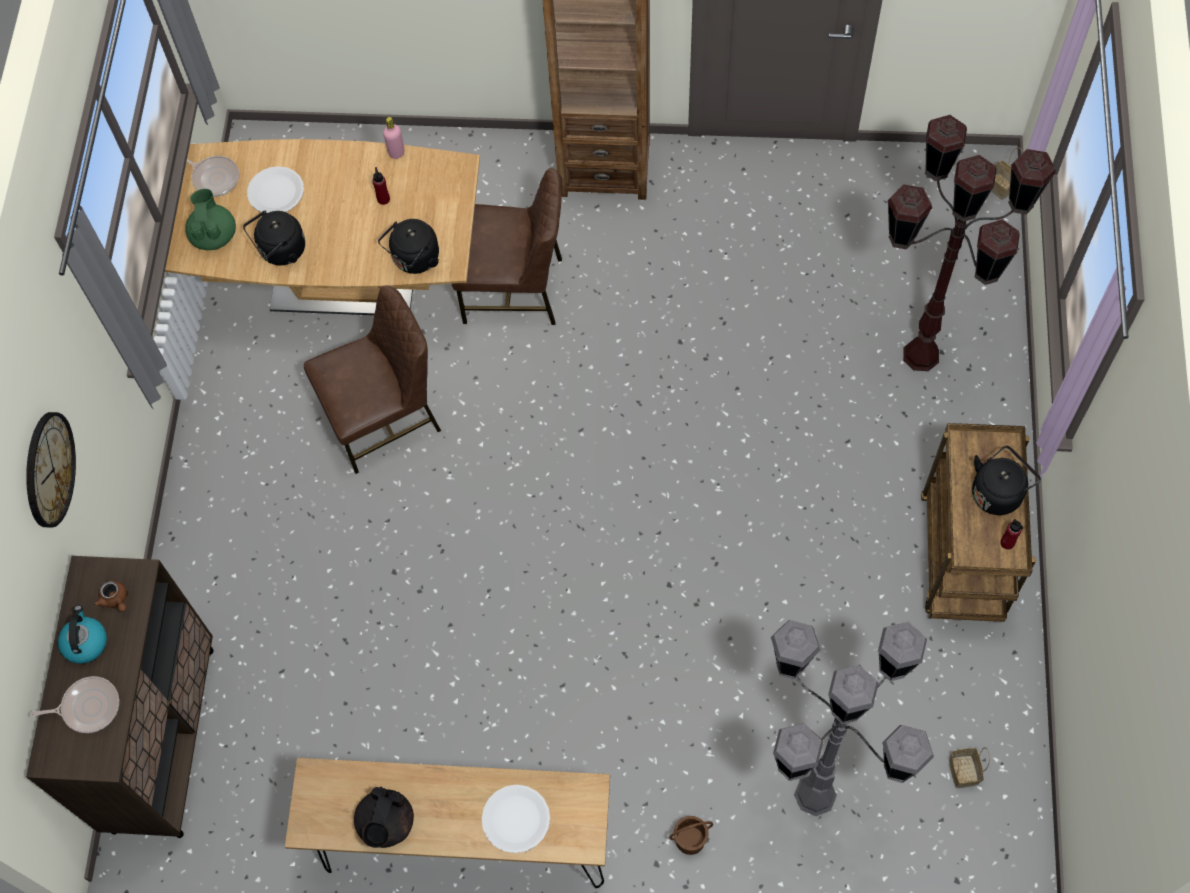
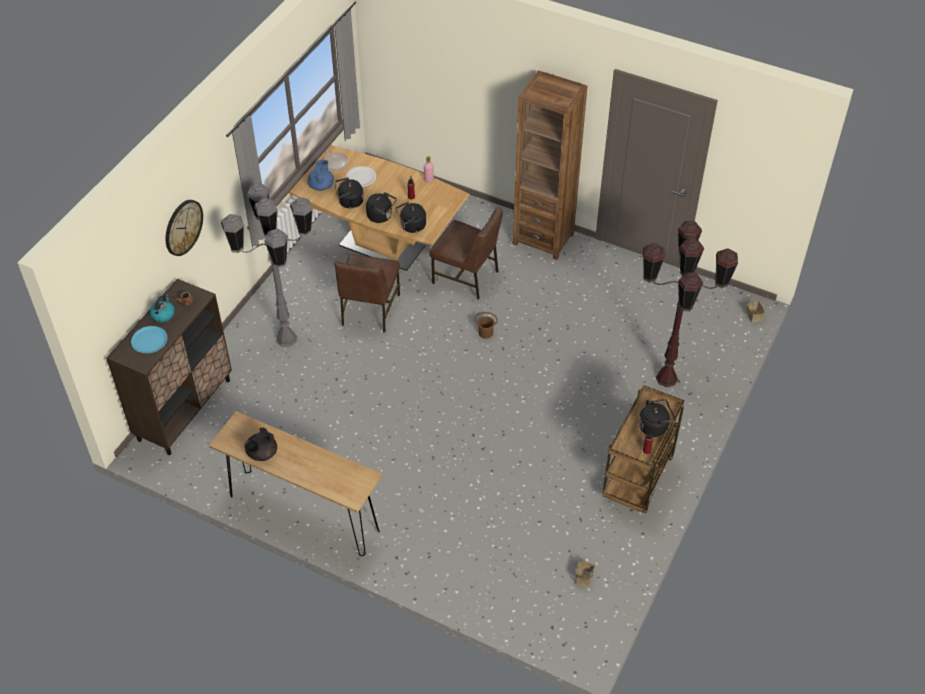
camera: 20 degrees right, 15 degrees down
frying pan [30,676,119,733] -> blue plate [131,326,167,353]
green teapot [185,189,236,250] -> blue teapot [308,160,334,191]
brown chair [304,285,441,474] -> brown chair turned 105 degrees clockwise [334,254,400,333]
white plate [482,785,550,853] -> none
brown bucket [669,816,713,855] -> brown bucket moved to [475,312,497,339]
grey floor lamp [771,620,934,816] -> grey floor lamp moved to [221,183,313,347]
none -> black kettle [366,192,396,223]

